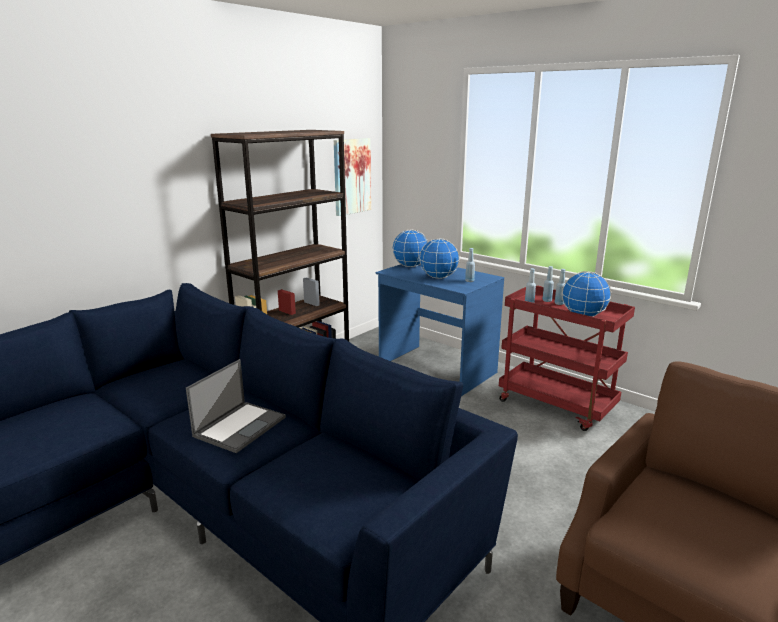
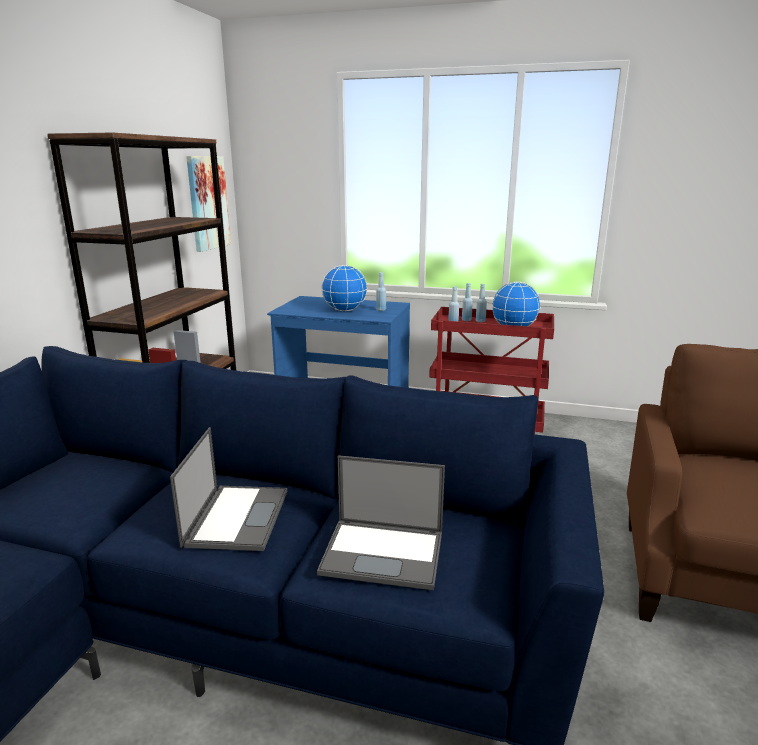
camera: 25 degrees left, 0 degrees up
globe [392,229,427,267] -> none
none -> laptop [317,455,445,590]

